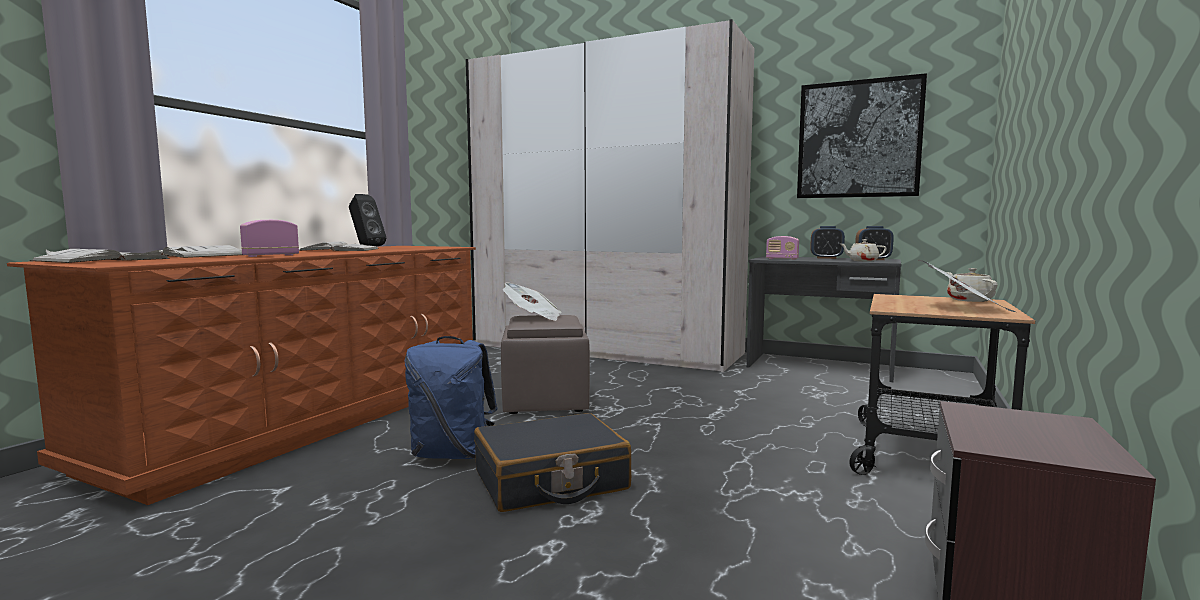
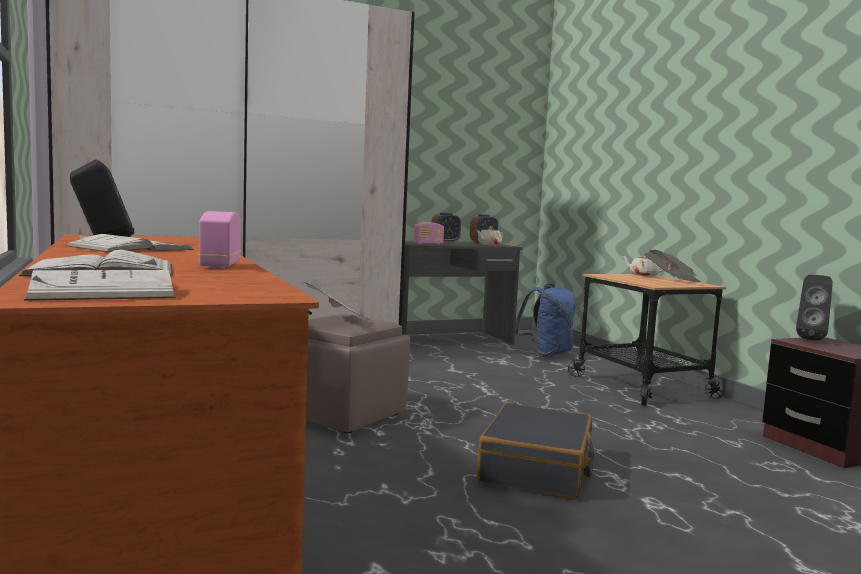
camera: 50 degrees left, 0 degrees up
blue backpack [405,336,497,459] -> blue backpack moved to [514,283,576,357]
picture [797,73,927,198] -> none
none -> black speaker [796,275,833,340]

